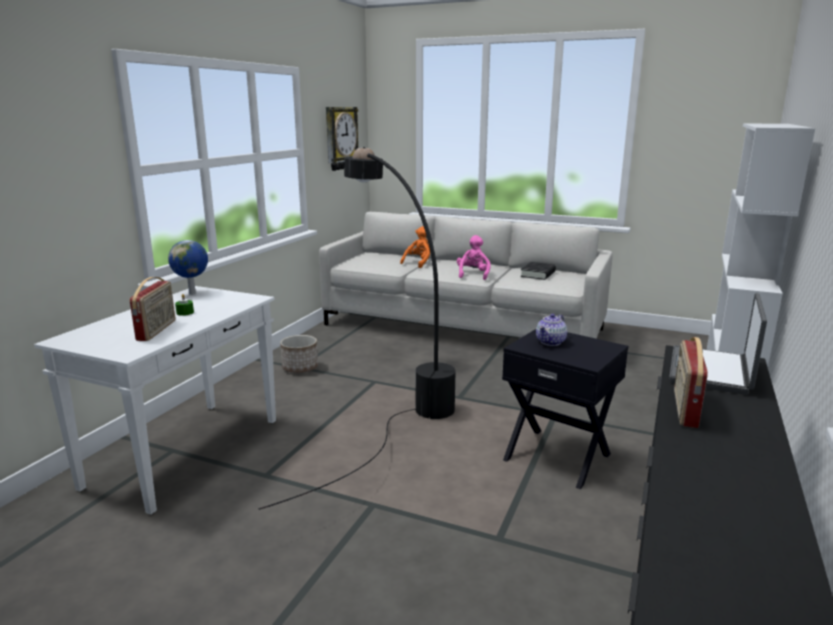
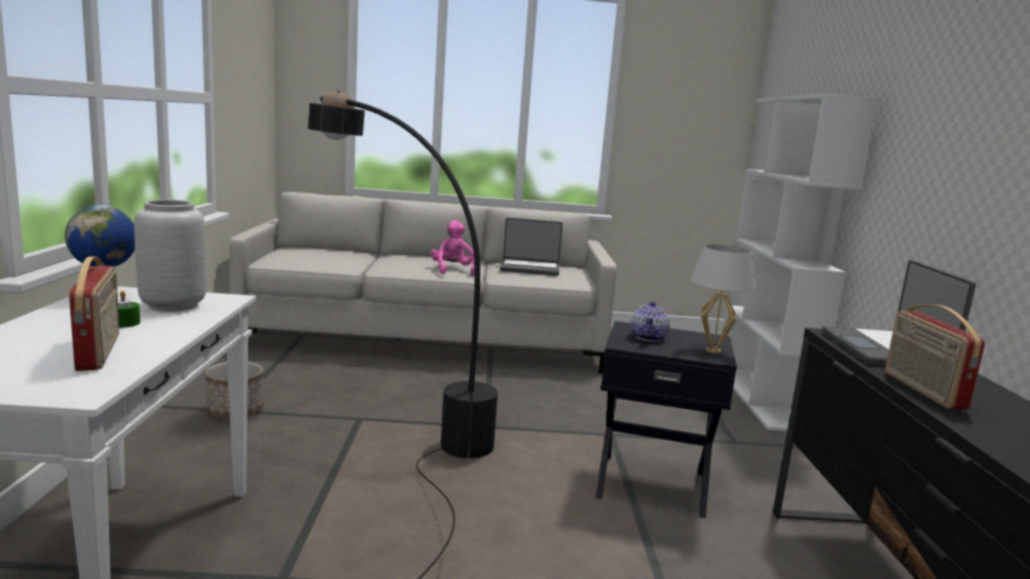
camera: 25 degrees left, 5 degrees down
wall clock [326,107,358,171] -> none
orange plush toy [400,226,430,268] -> none
black book [520,262,556,280] -> laptop [500,218,563,276]
none -> grey vase [134,200,207,312]
none -> white table lamp [691,244,756,353]

